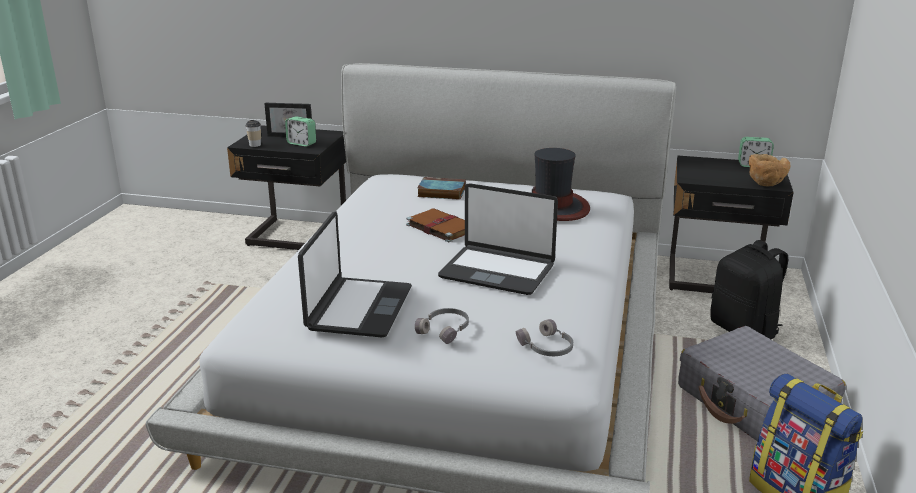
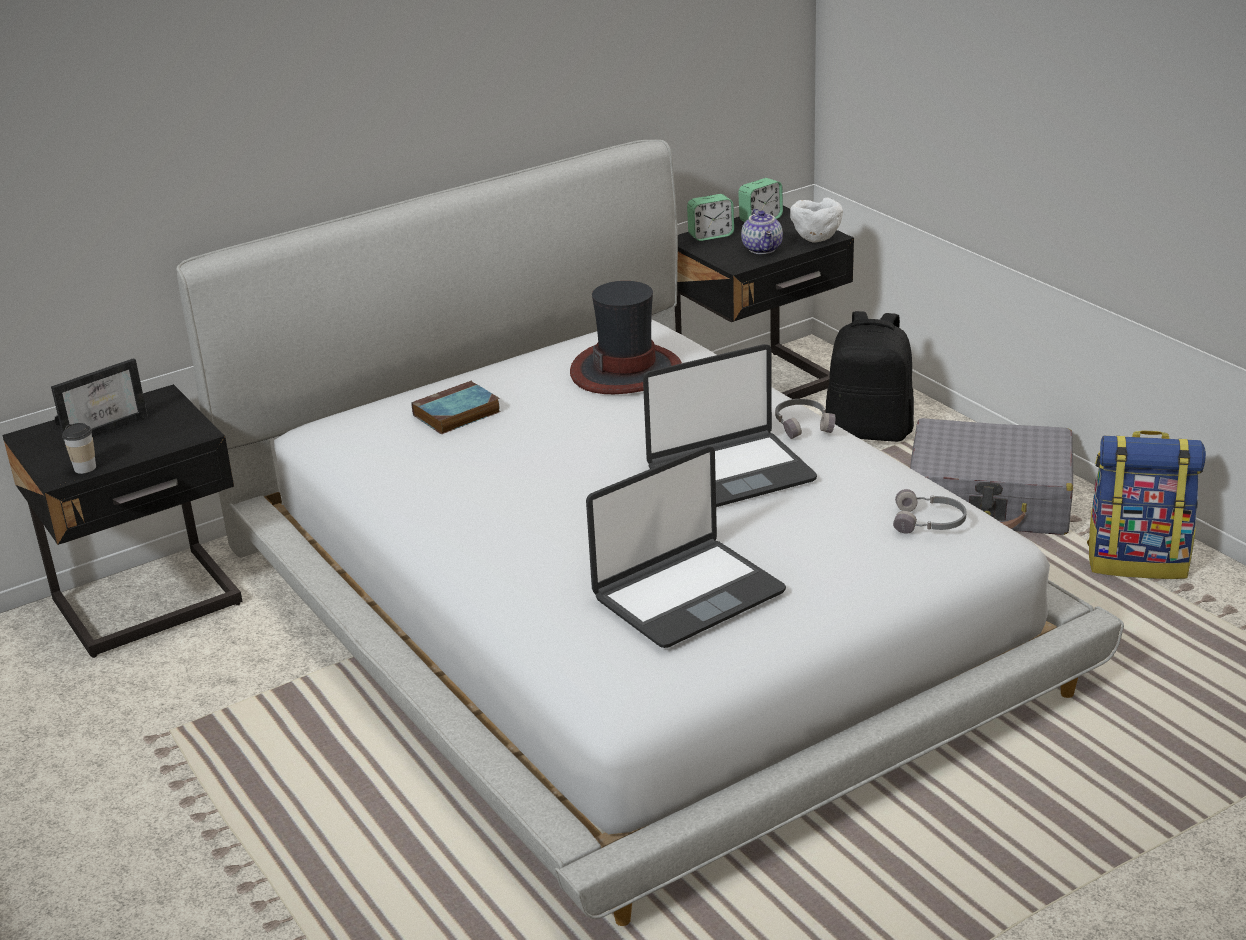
camera: 45 degrees left, 5 degrees up
alarm clock [285,116,316,147] -> alarm clock moved to [687,194,734,241]
laptop [298,212,412,337] -> laptop turned 90 degrees clockwise [586,446,786,648]
brown book [406,209,465,242] -> none
grey headphones [415,308,469,344] -> grey headphones moved to [775,399,835,439]
brown bowl [749,154,790,186] -> white bowl [790,198,843,243]
none -> teapot [741,209,783,254]

